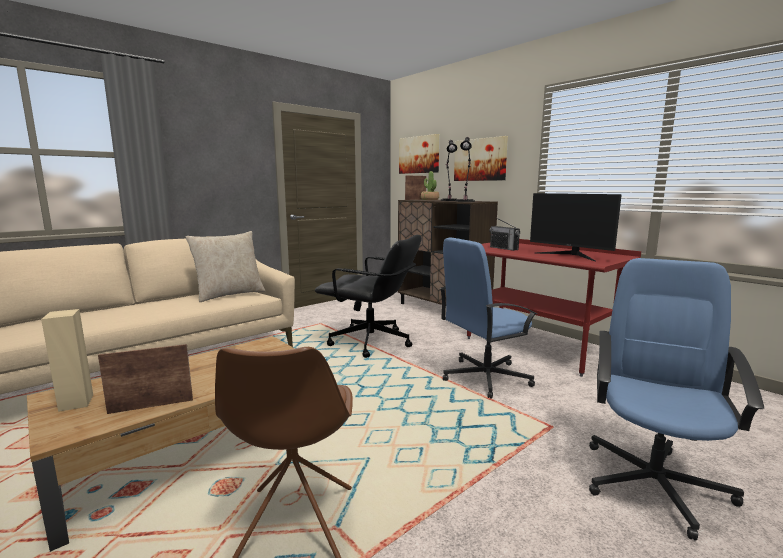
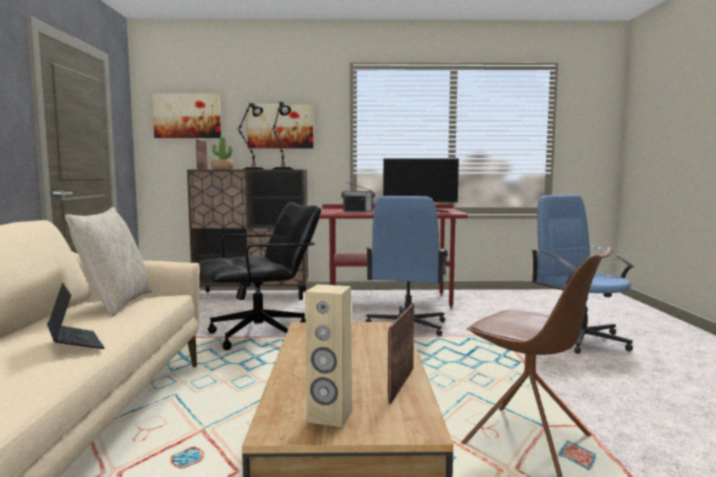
camera: 50 degrees left, 5 degrees down
none -> laptop [47,283,105,349]

